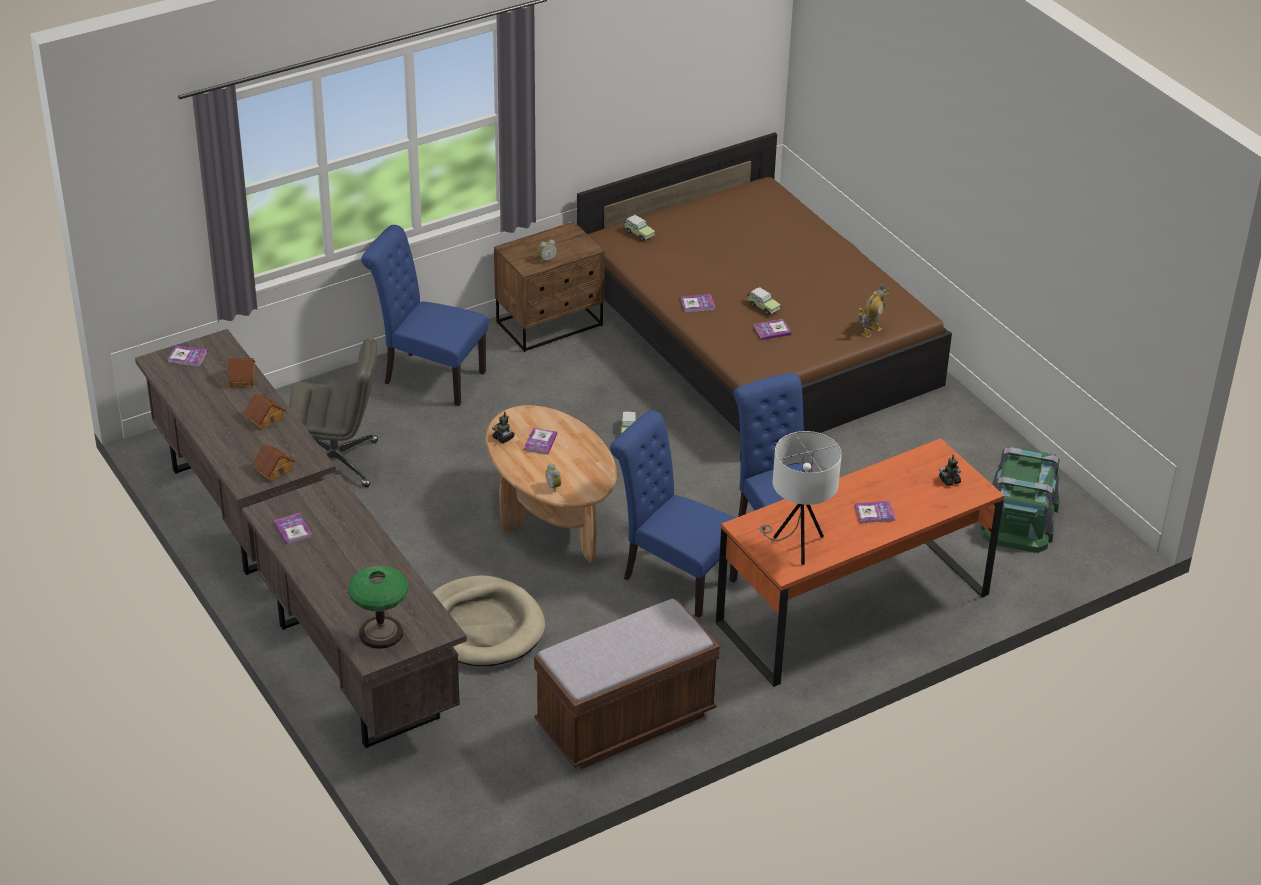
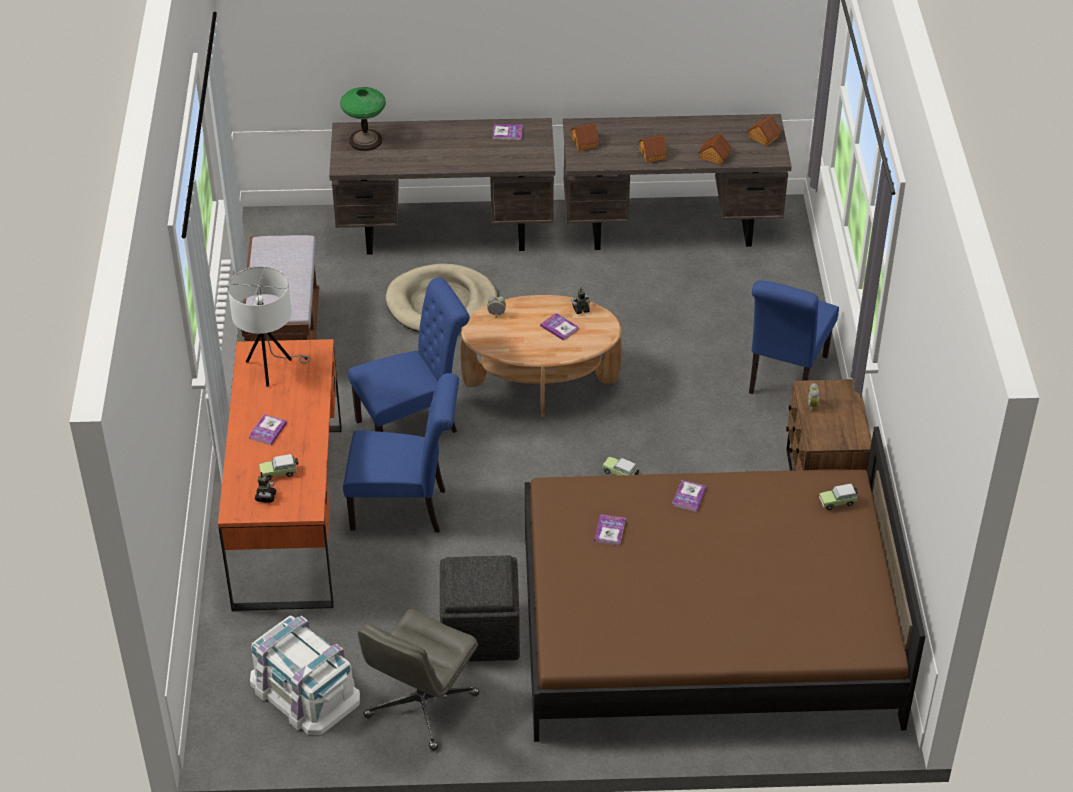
camera: 120 degrees right, 5 degrees up
book [167,346,208,367] -> toy house [747,115,782,146]
grey office chair [289,339,378,487] -> grey office chair moved to [358,609,479,750]
blue chair [361,225,489,406] -> blue chair turned 150 degrees clockwise [749,280,839,394]
toy car [747,287,781,315] -> toy car moved to [259,454,298,481]
toy robot [858,283,889,338] -> none
green storage box [981,447,1060,553] -> white storage box [250,616,360,735]
none -> grey ottoman [440,556,520,661]

